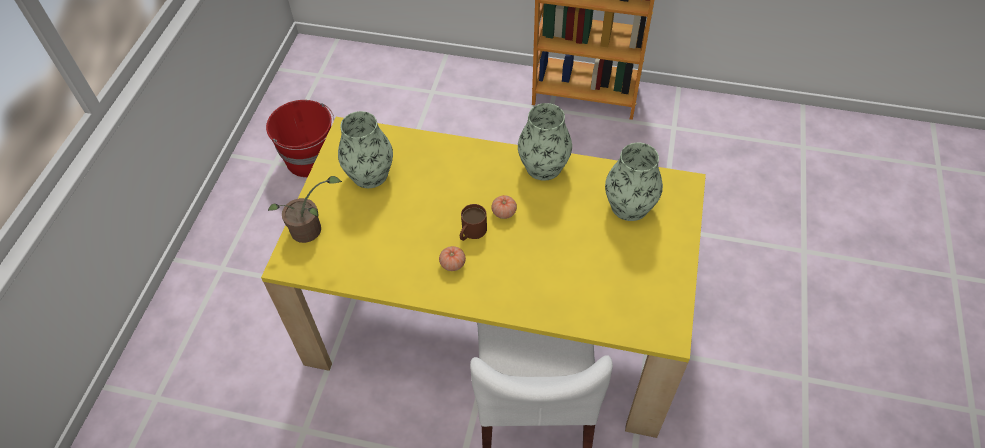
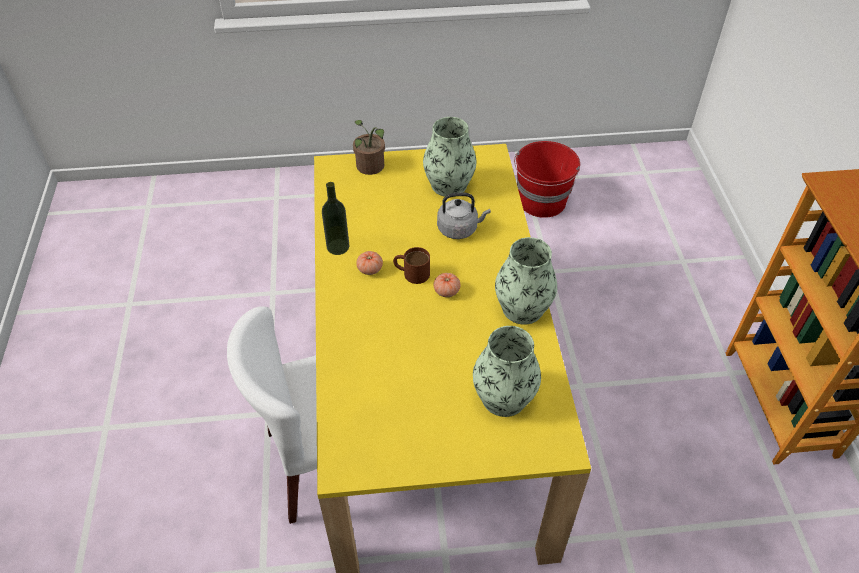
camera: 70 degrees right, 5 degrees down
none -> bottle [322,182,349,255]
none -> grey kettle [437,193,491,239]

